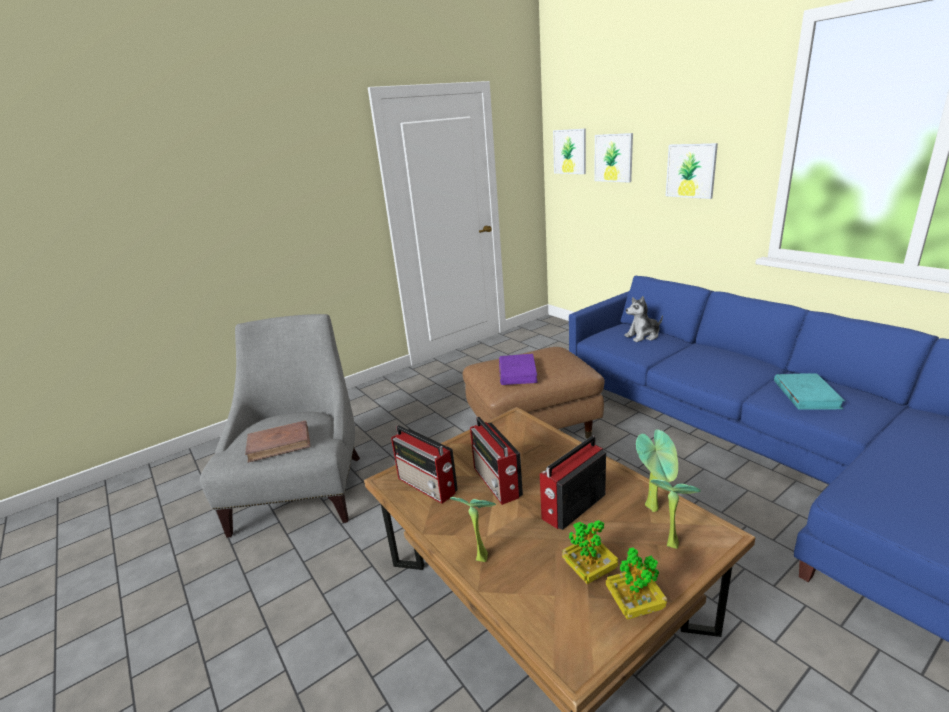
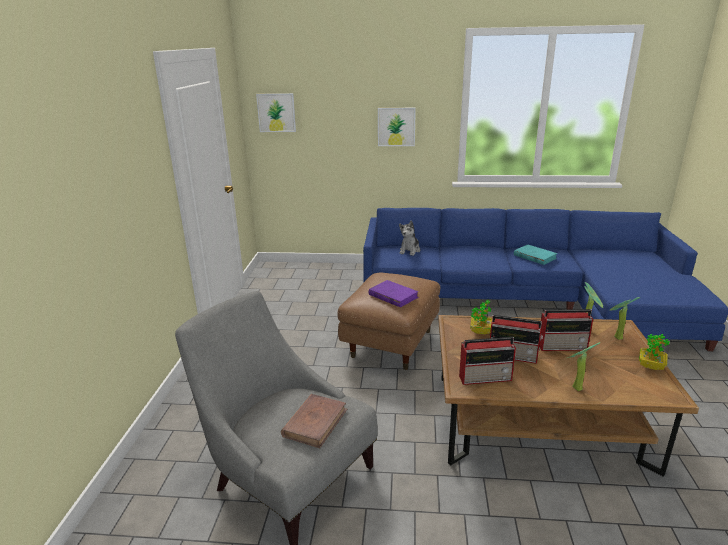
camera: 50 degrees left, 0 degrees up
radio [540,436,606,530] -> radio turned 90 degrees counterclockwise [539,309,593,351]
potted plant [562,520,618,584] -> potted plant moved to [470,299,492,334]
picture [594,133,633,183] -> none

